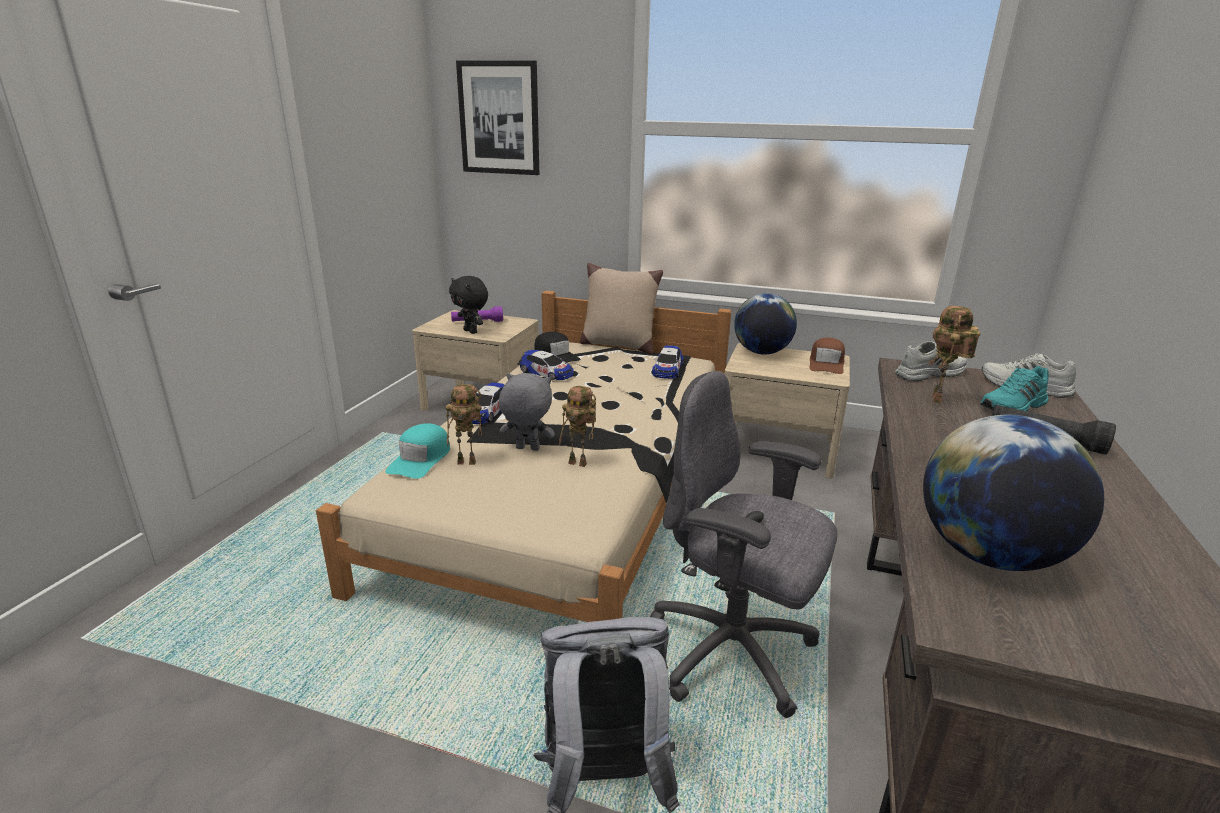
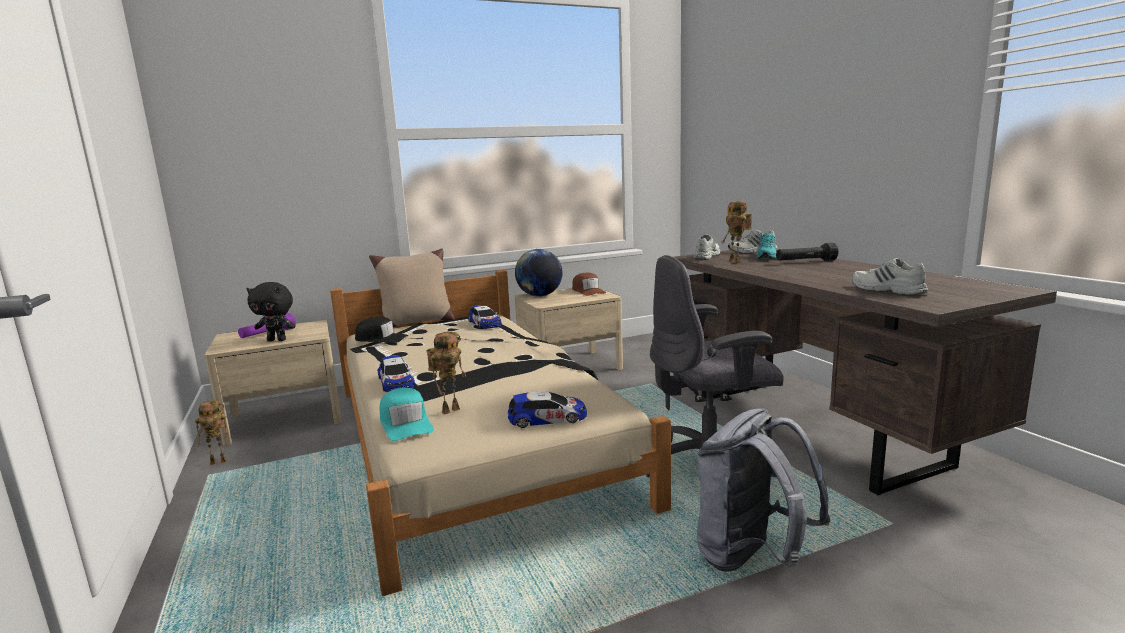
camera: 40 degrees left, 10 degrees down
picture [456,60,539,175] -> none
grey plush toy [499,373,555,451] -> none
toy car [520,350,574,380] -> toy car moved to [508,391,587,428]
toy robot [559,386,596,467] -> toy robot moved to [195,400,229,465]
globe [923,415,1104,571] -> white shoe [852,258,929,296]

